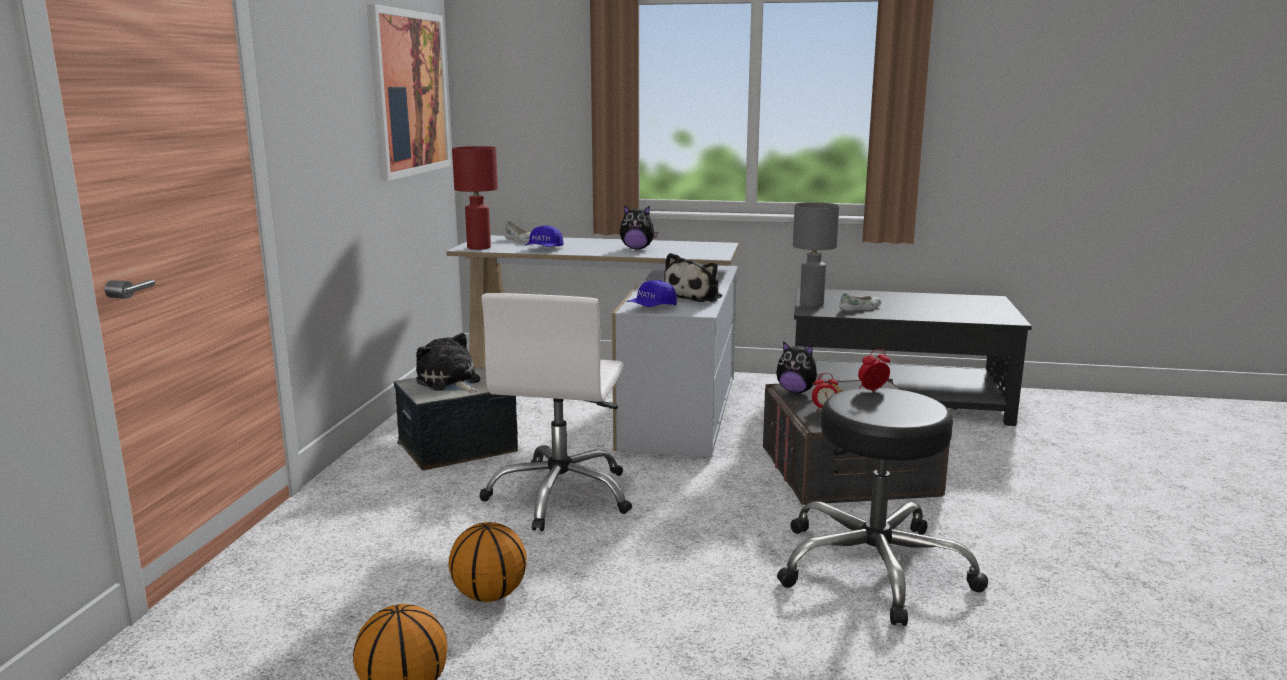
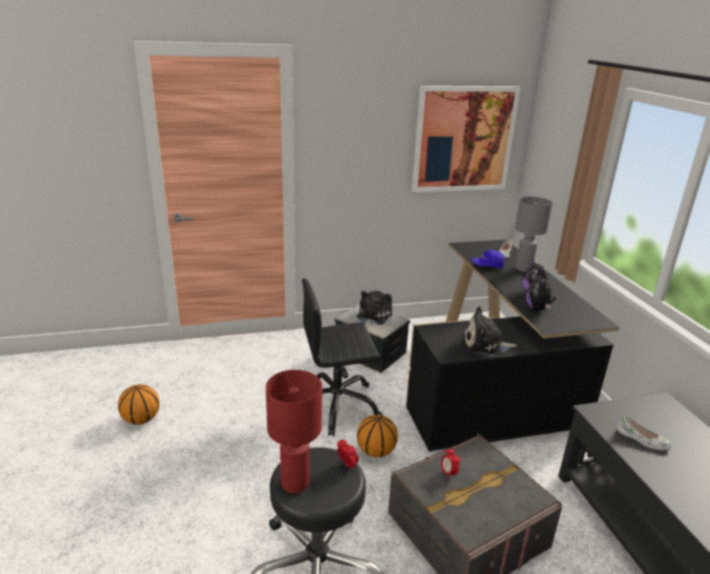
camera: 65 degrees right, 10 degrees up
white desk [446,235,739,458] -> black desk [406,240,619,451]
basketball [448,522,527,602] -> basketball moved to [357,415,398,457]
red table lamp [452,146,498,250] -> red table lamp moved to [266,370,322,493]
white office chair [479,293,632,531] -> black office chair [302,278,383,436]
blue cap [626,280,677,307] -> none
plush toy [776,341,823,393] -> plush toy moved to [526,273,556,311]
grey table lamp [793,202,839,307] -> grey table lamp moved to [515,196,553,272]

